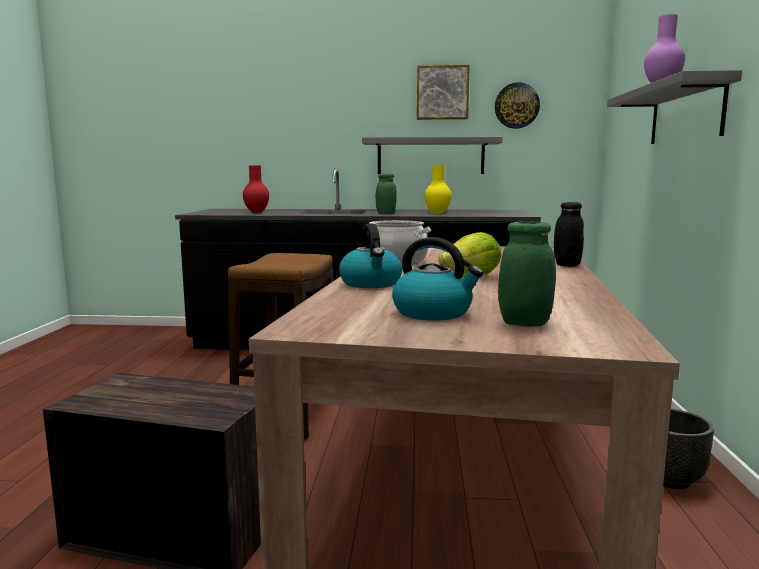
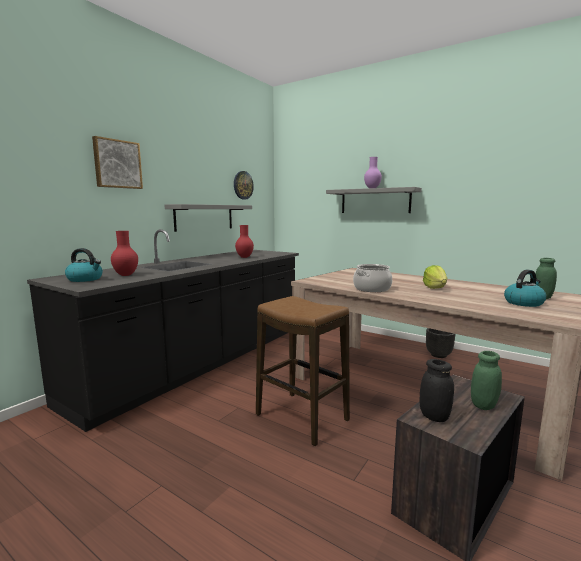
camera: 60 degrees left, 0 degrees up
kettle [339,223,402,288] -> kettle moved to [65,248,103,282]
green jar [376,173,397,214] -> green jar moved to [471,351,502,410]
picture [417,65,470,120] -> picture moved to [92,136,143,189]
yellow vase [424,165,452,214] -> red vase [235,225,254,258]
black jar [554,202,584,267] -> black jar moved to [419,359,454,422]

